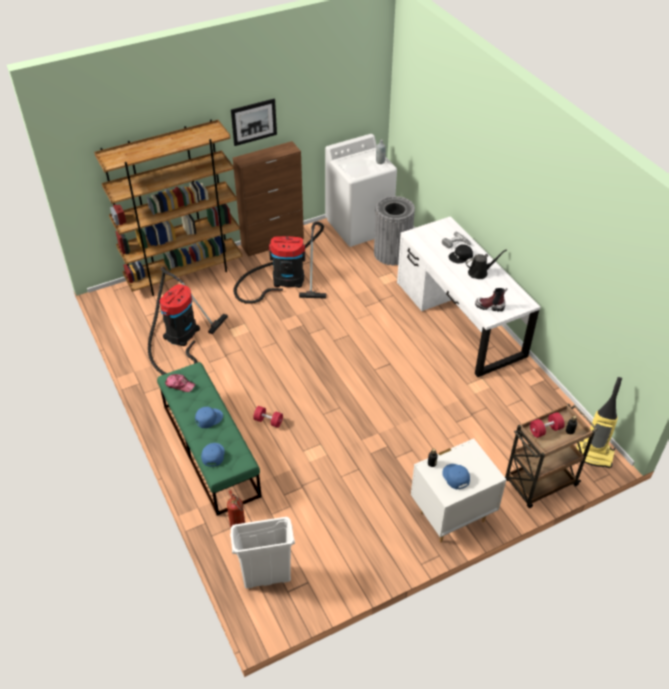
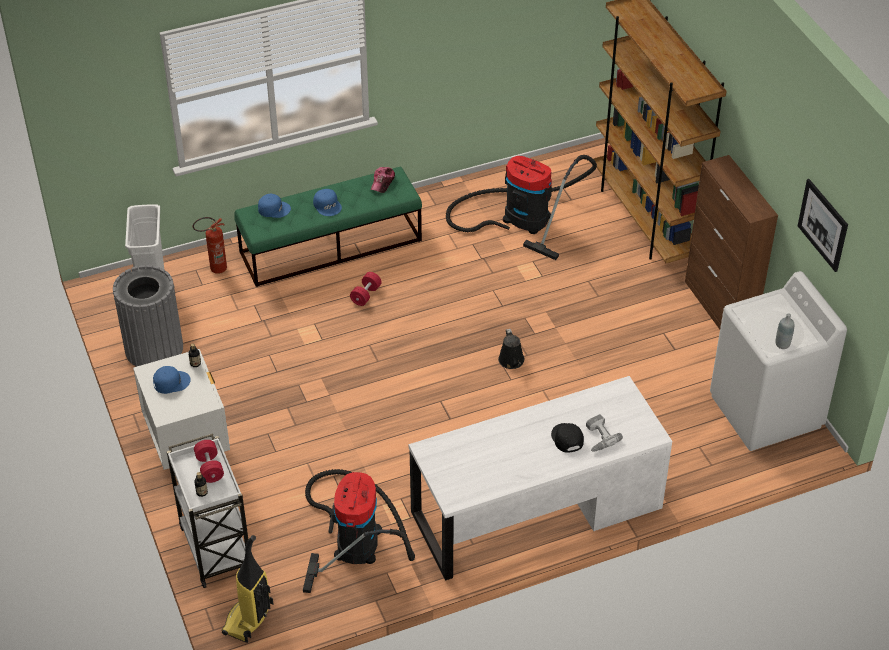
camera: 95 degrees right, 0 degrees up
picture [231,99,277,146] -> picture moved to [798,179,848,272]
vacuum cleaner [233,222,326,304] -> vacuum cleaner moved to [303,469,415,593]
grey trash can [374,196,415,266] -> grey trash can moved to [113,265,183,367]
black watering can [466,249,507,279] -> black watering can moved to [498,329,524,369]
boot [475,288,507,311] -> none
brown cart [505,403,598,508] -> white cart [167,433,248,588]

